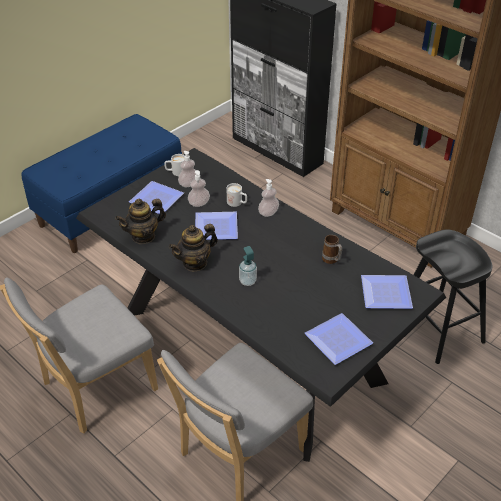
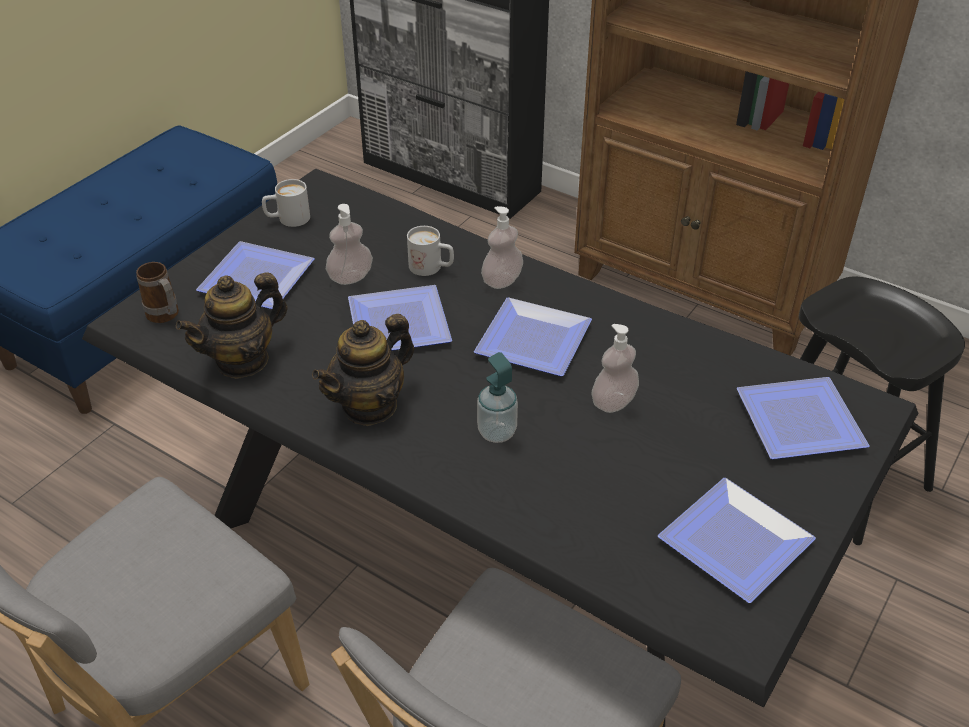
camera: 10 degrees left, 0 degrees up
soap dispenser [178,151,196,187] -> soap dispenser moved to [591,324,639,413]
mug [322,235,342,264] -> mug moved to [136,262,179,323]
none -> plate [474,297,592,376]

